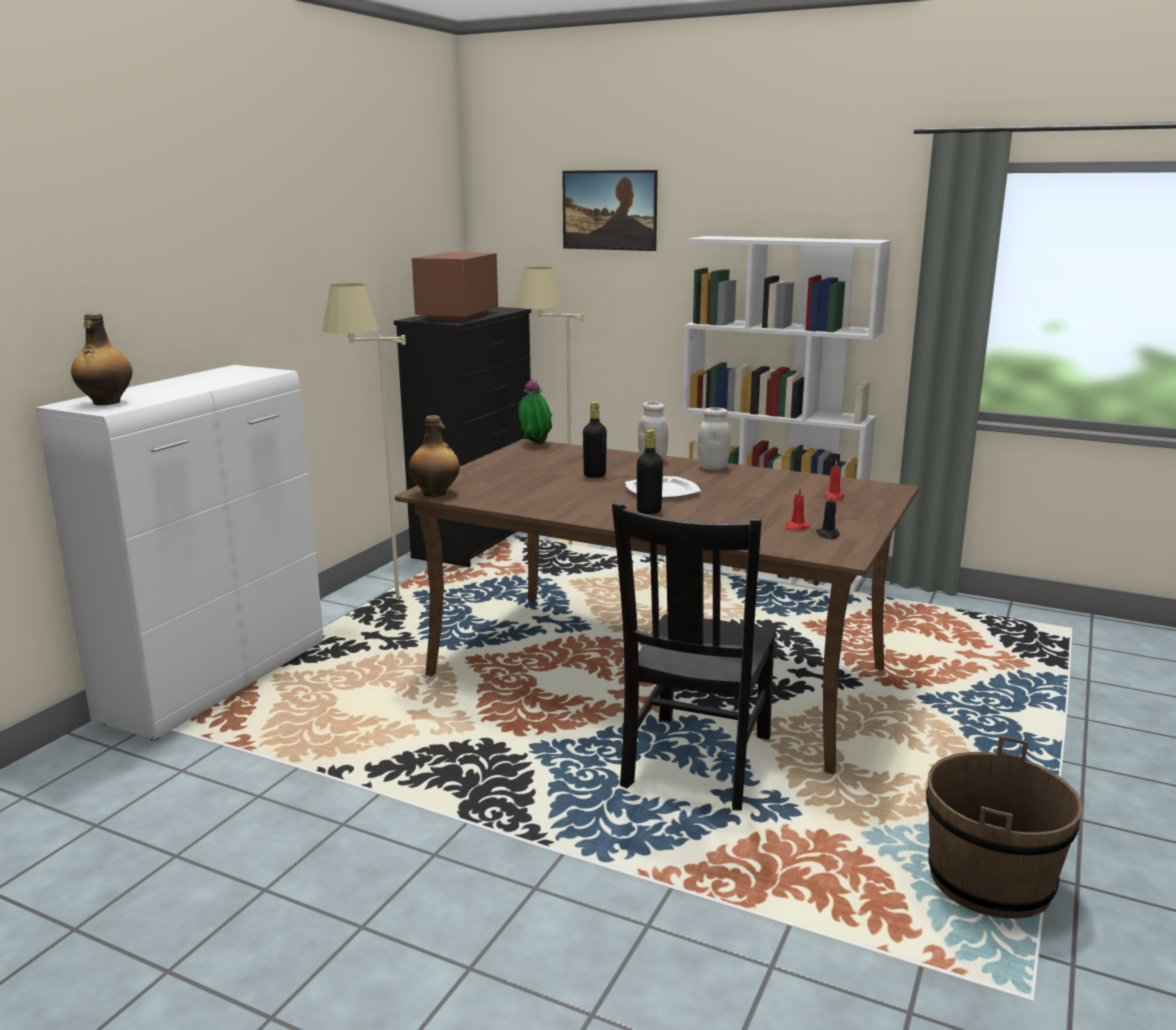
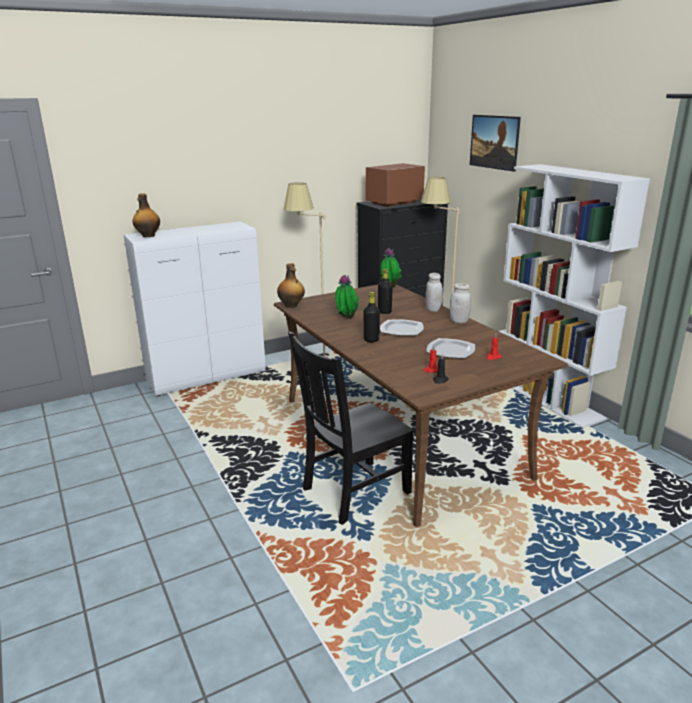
camera: 35 degrees right, 5 degrees up
brown bucket [926,735,1083,919] -> none
none -> potted plant [335,275,359,319]
none -> plate [427,338,475,358]

